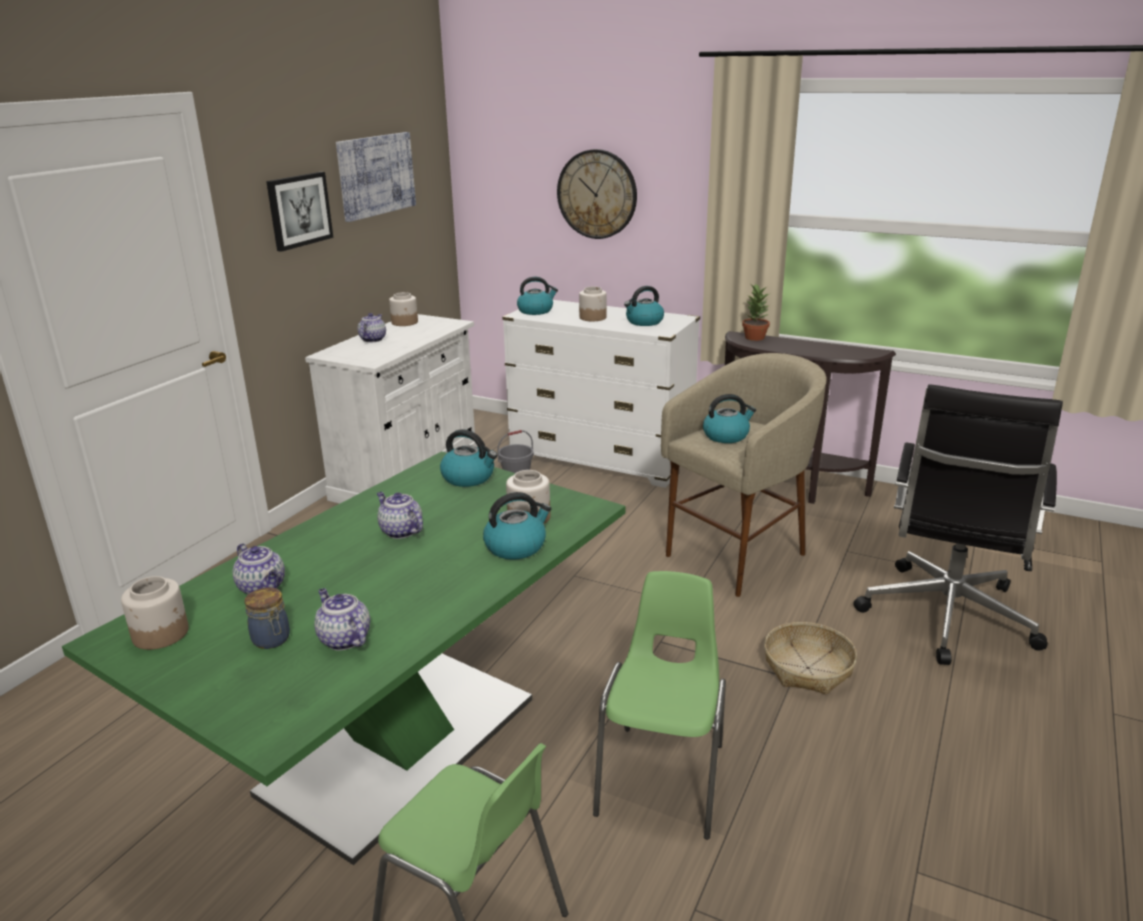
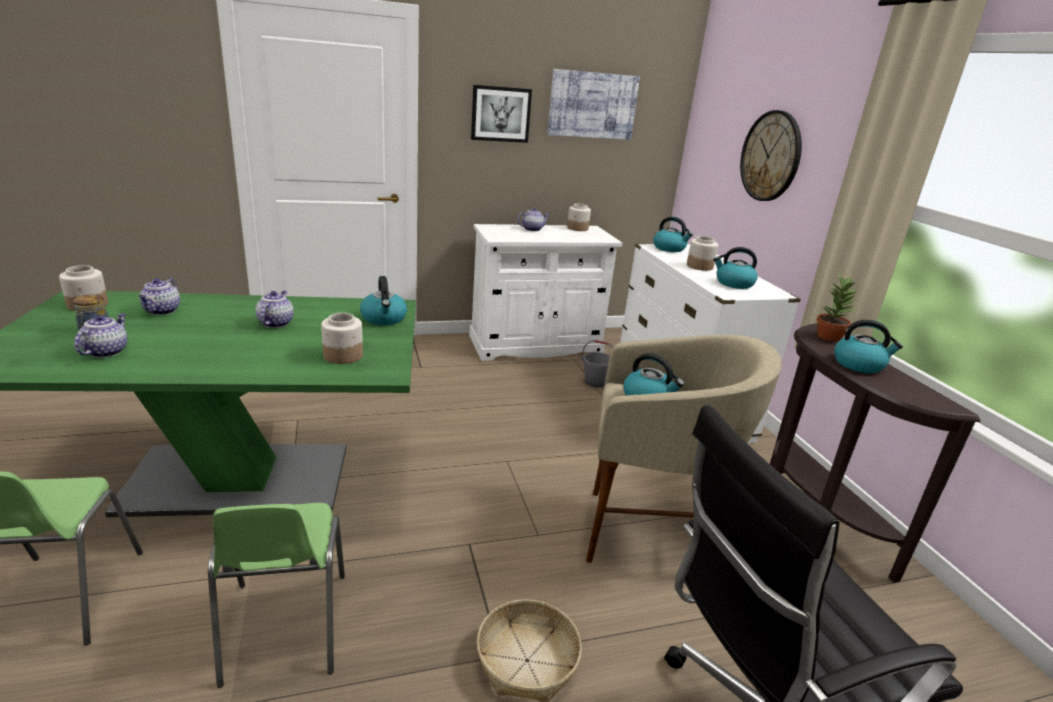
camera: 45 degrees right, 0 degrees up
kettle [483,492,552,560] -> kettle moved to [834,320,903,373]
green chair [593,571,726,840] -> green chair turned 105 degrees clockwise [208,503,345,688]

